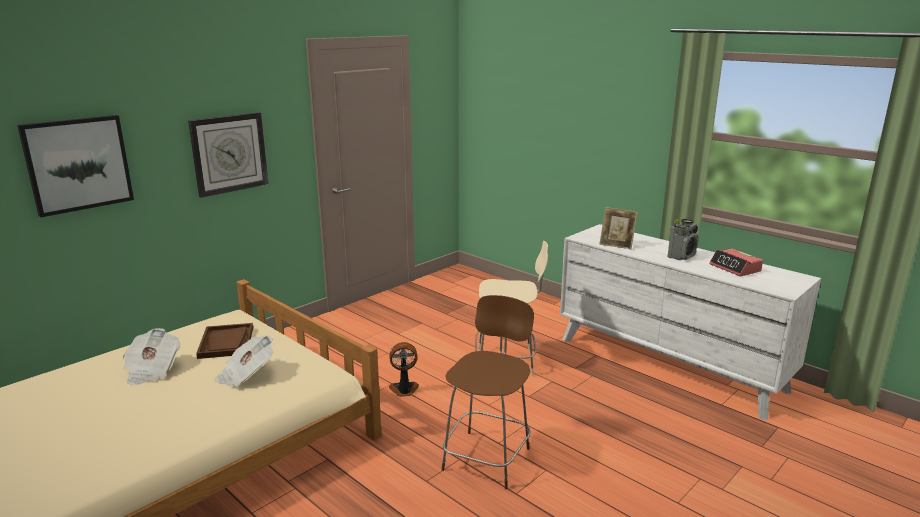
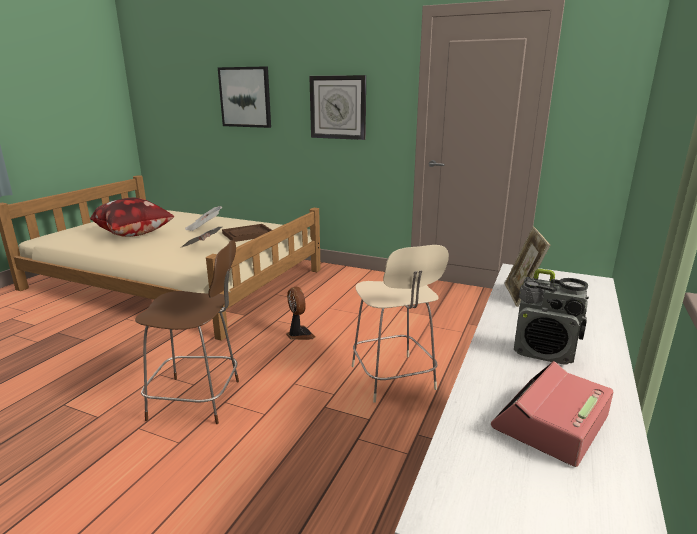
camera: 70 degrees right, 0 degrees up
none -> pillow [90,198,174,237]

